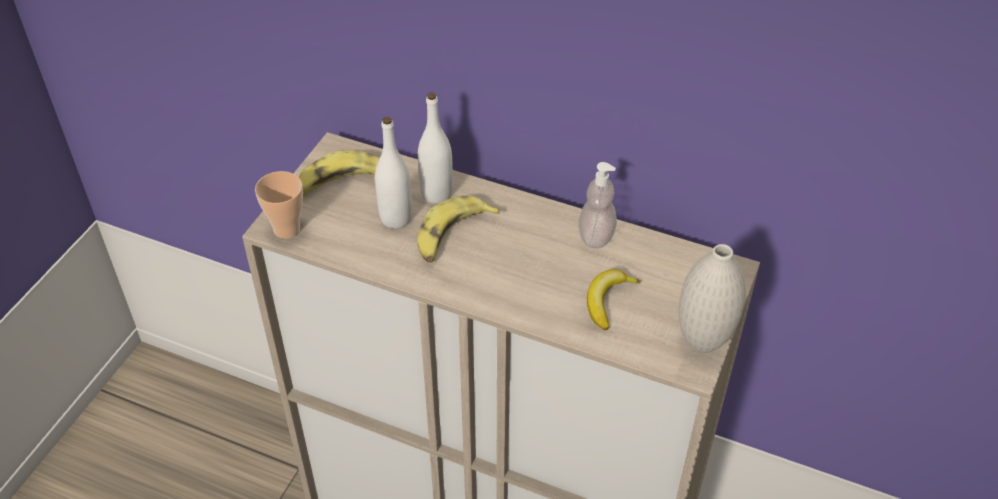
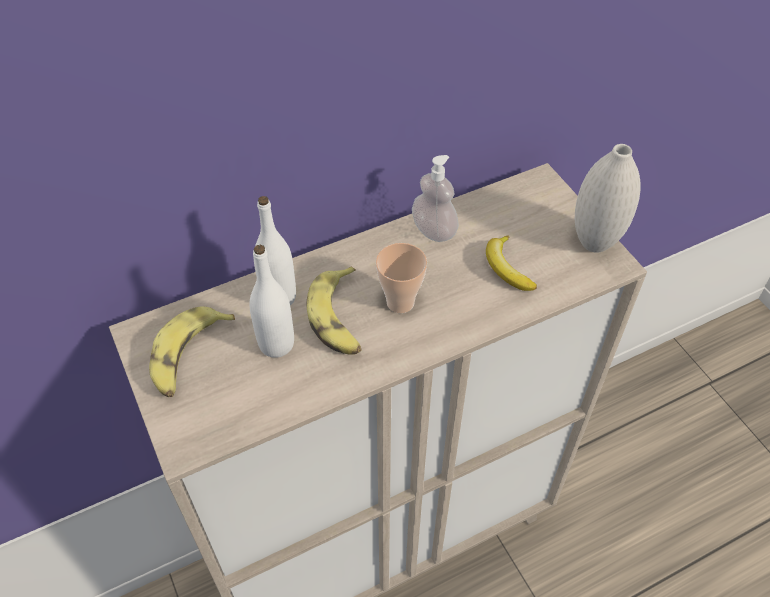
camera: 50 degrees left, 5 degrees up
cup [255,171,303,239] -> cup moved to [376,243,427,313]

